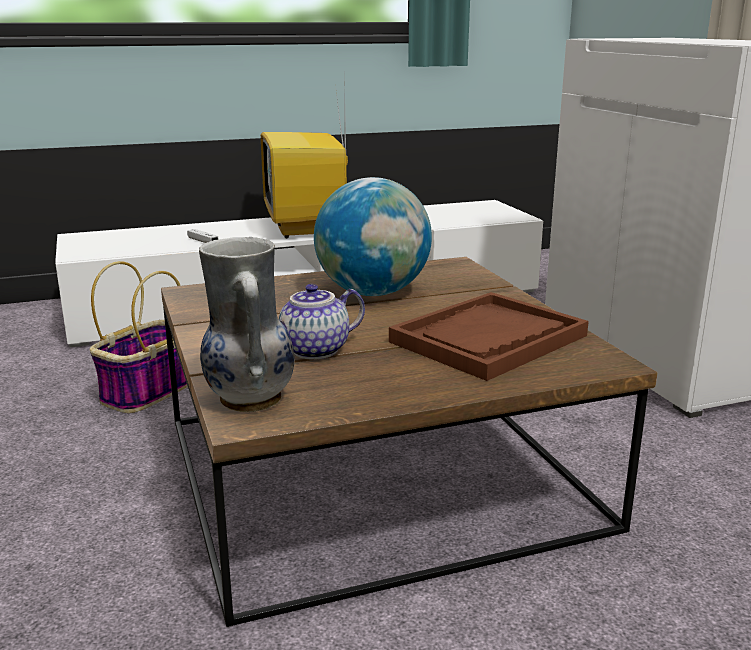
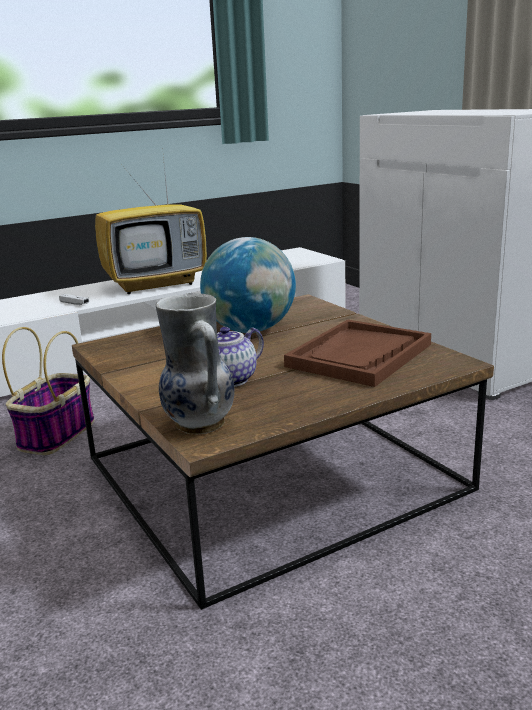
camera: 10 degrees left, 0 degrees up
television [261,76,348,238] -> television turned 90 degrees counterclockwise [95,147,207,294]

